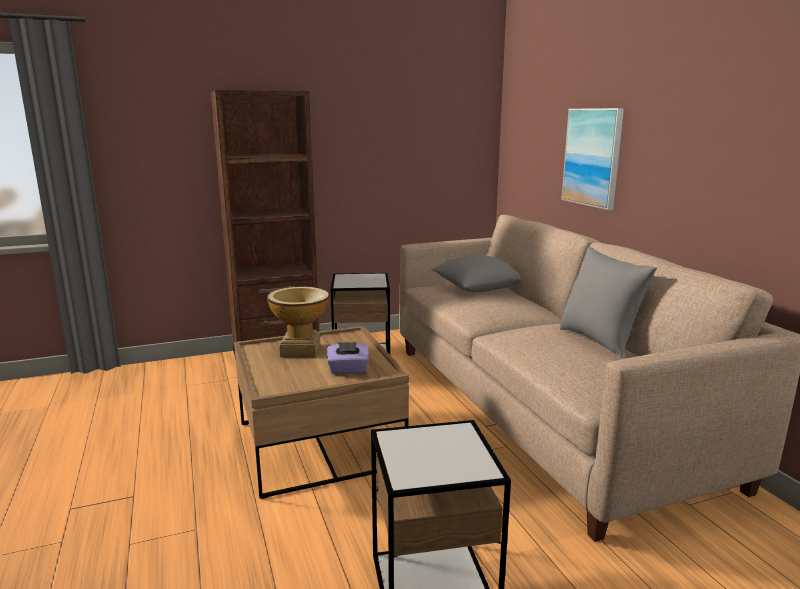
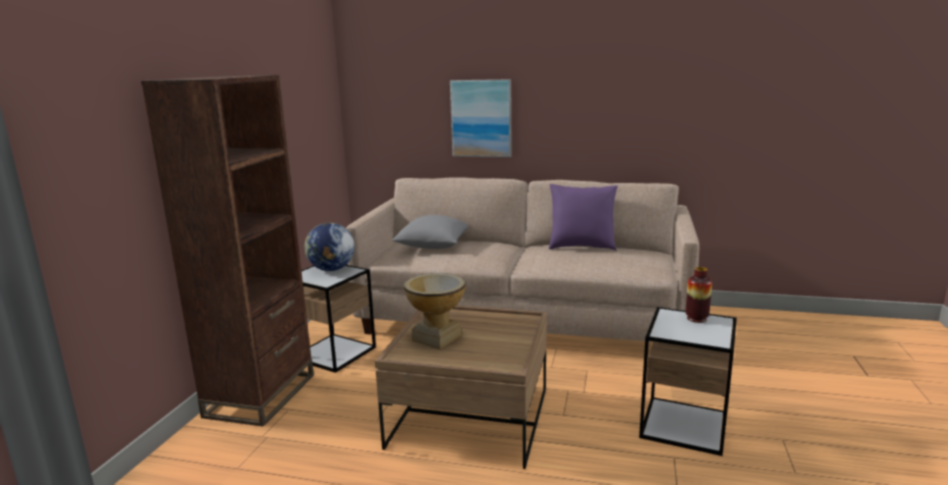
camera: 55 degrees left, 0 degrees up
purple tissue box [327,342,369,374] -> none
grey pillow [560,247,657,358] -> purple pillow [549,184,618,251]
none -> globe [304,223,355,271]
none -> vase [685,267,712,323]

